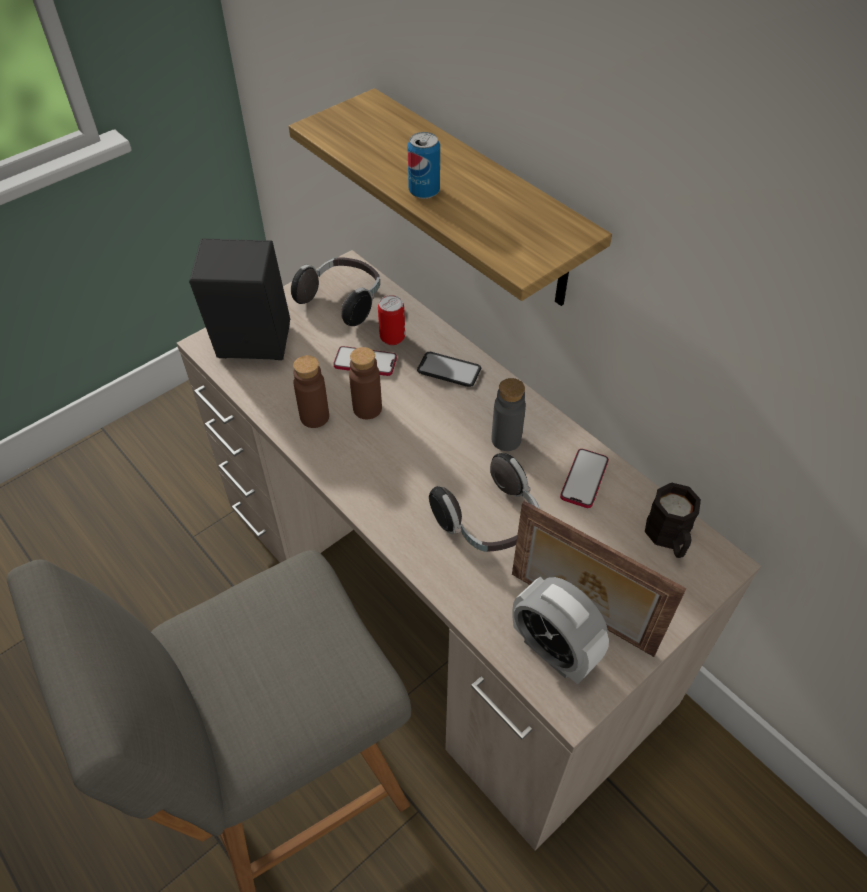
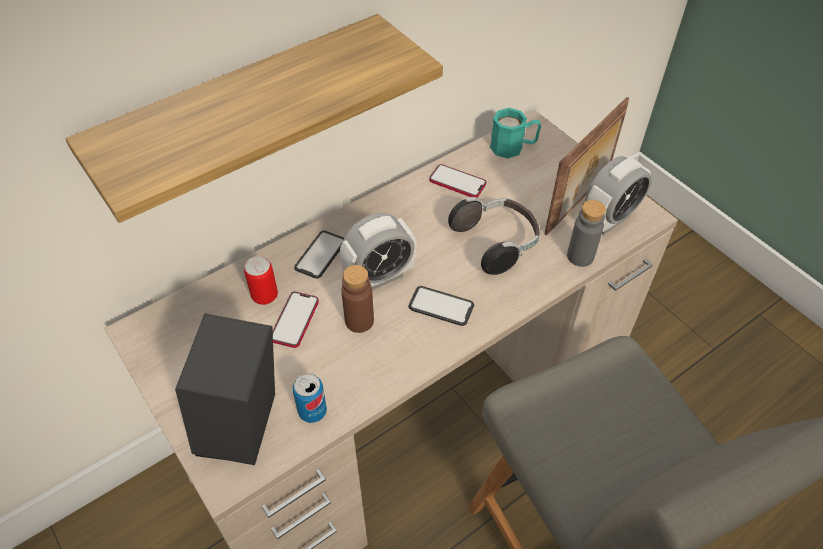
camera: 85 degrees left, 0 degrees up
headphones [291,257,380,326] -> none
brown bottle [293,355,329,428] -> none
can [407,132,440,199] -> can moved to [293,373,327,423]
grey bottle [492,378,526,451] -> grey bottle moved to [567,200,606,267]
black mug [645,482,701,558] -> turquoise mug [490,108,541,158]
none -> alarm clock [340,213,417,290]
none -> phone [408,286,474,326]

